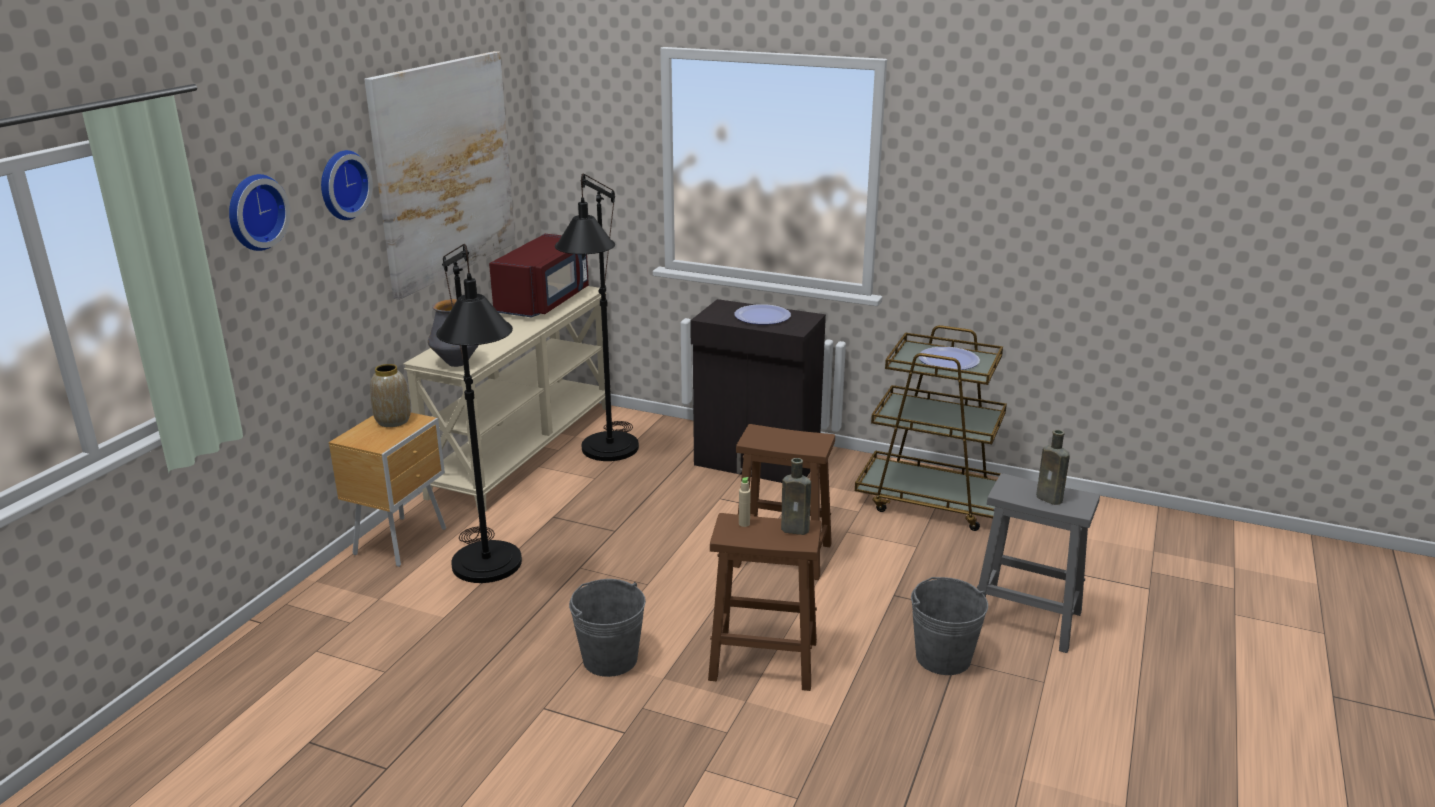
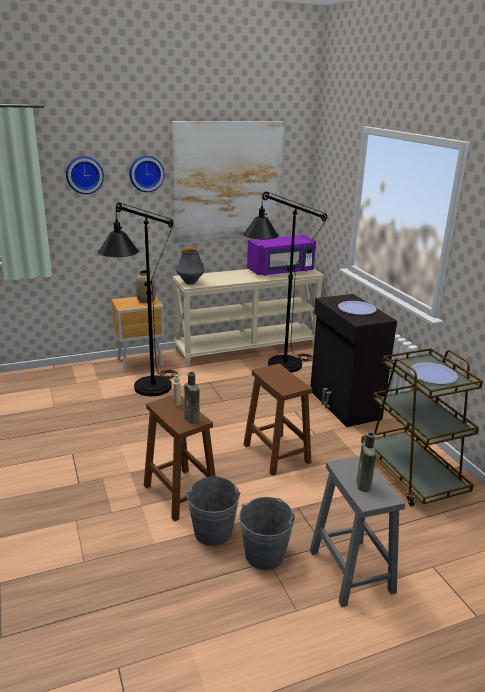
camera: 45 degrees right, 0 degrees up
red microwave [489,234,589,318] -> purple microwave [247,235,316,276]
grey bucket [569,579,646,677] -> grey bucket moved to [186,476,241,546]

